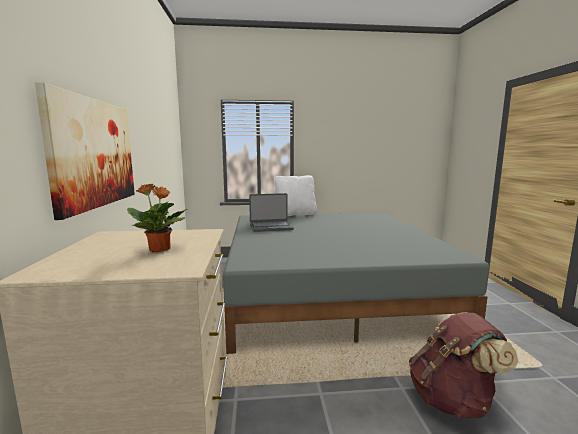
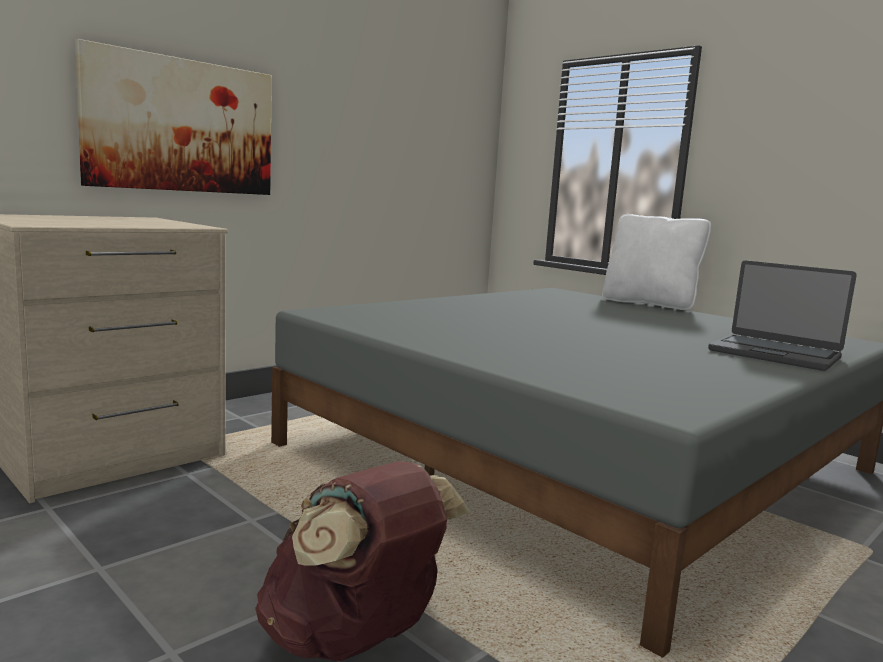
camera: 50 degrees right, 0 degrees up
potted plant [127,184,187,253] -> none
laptop [249,193,294,232] -> laptop moved to [708,261,857,371]

